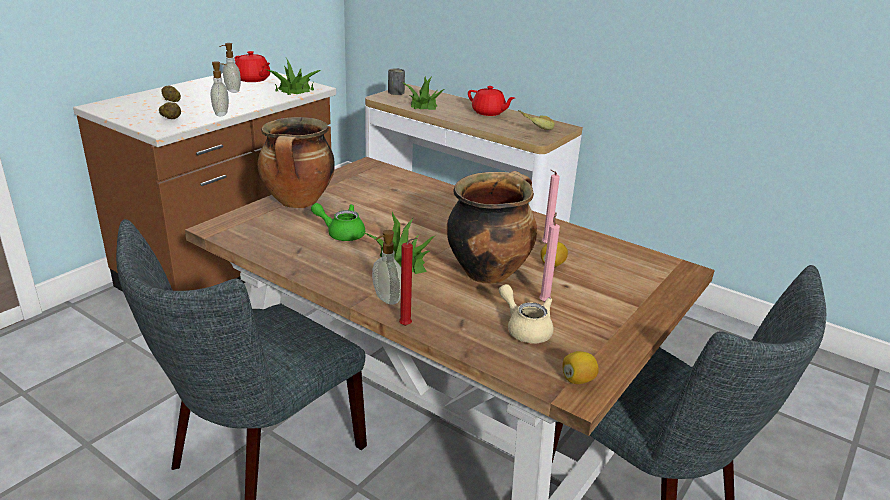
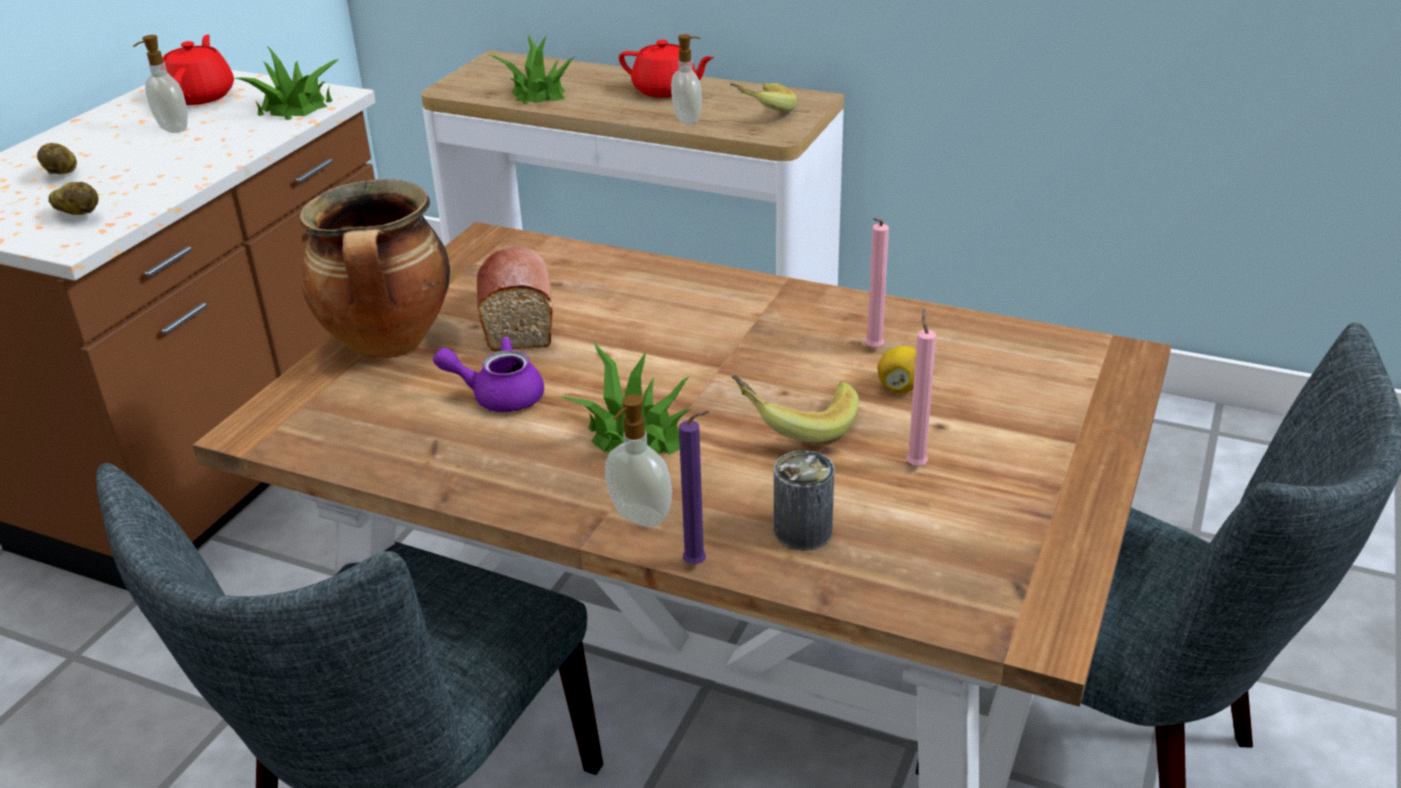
camera: 10 degrees left, 5 degrees up
soap dispenser [210,61,229,116] -> soap dispenser moved to [671,34,702,124]
red teapot [235,51,270,82] -> red teapot turned 120 degrees counterclockwise [162,35,234,105]
green teapot [311,203,365,241] -> purple teapot [433,337,544,412]
can [388,69,405,95] -> can moved to [774,450,834,550]
red candle [399,238,418,326] -> purple candle [679,411,709,565]
cooking pot [447,171,537,284] -> banana [732,375,859,442]
beige teapot [499,284,554,344] -> none
lemon [563,351,599,384] -> none
none -> bread [477,247,553,351]

